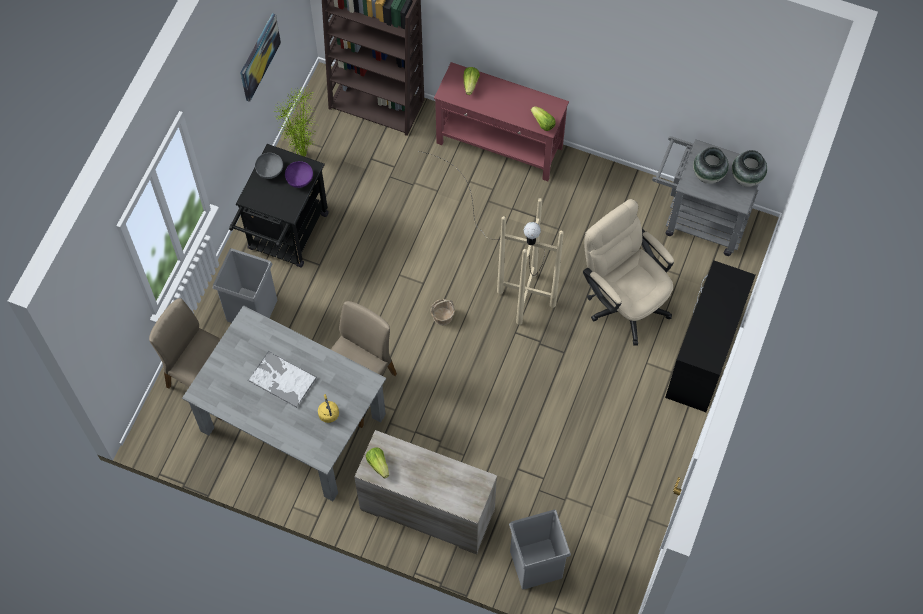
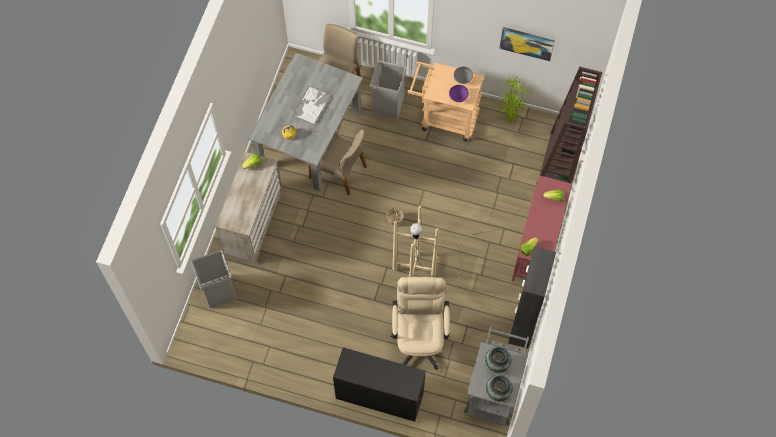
camera: 85 degrees right, 0 degrees up
black cart [229,144,329,268] -> beige cart [407,62,485,141]
beige office chair [583,199,674,345] -> beige office chair turned 45 degrees counterclockwise [391,277,450,370]
none -> black cabinet [508,246,556,349]

